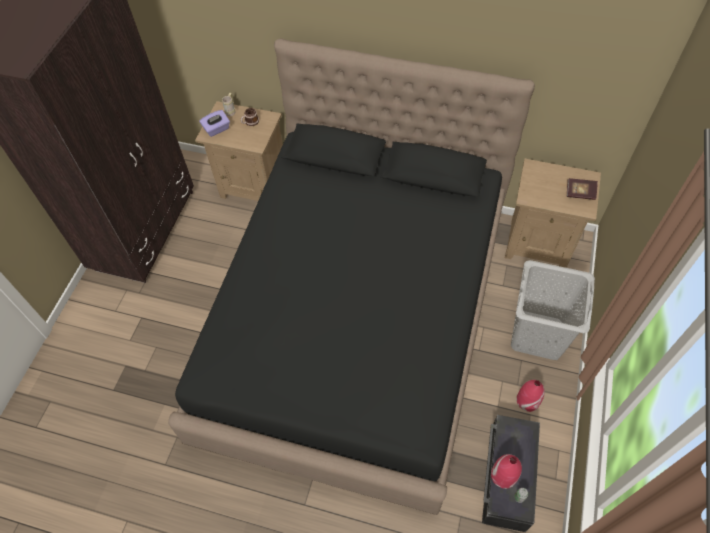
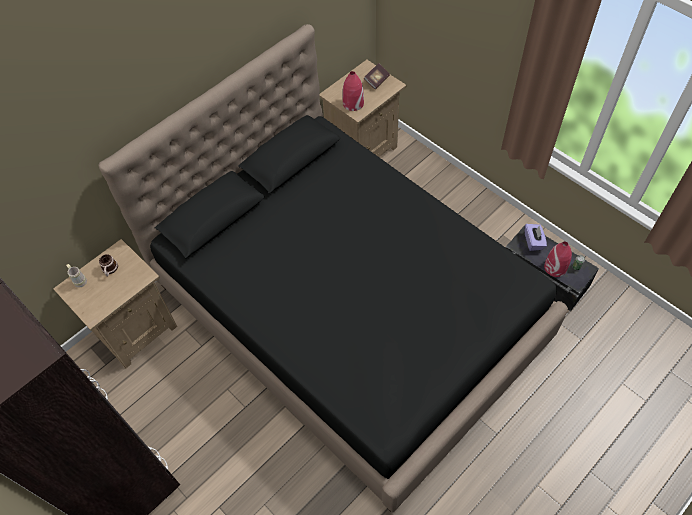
camera: 60 degrees left, 0 degrees up
purple tissue box [199,110,230,137] -> purple tissue box moved to [525,224,547,251]
grey laundry basket [511,260,595,360] -> none
red vase [516,380,545,412] -> red vase moved to [343,71,364,111]

